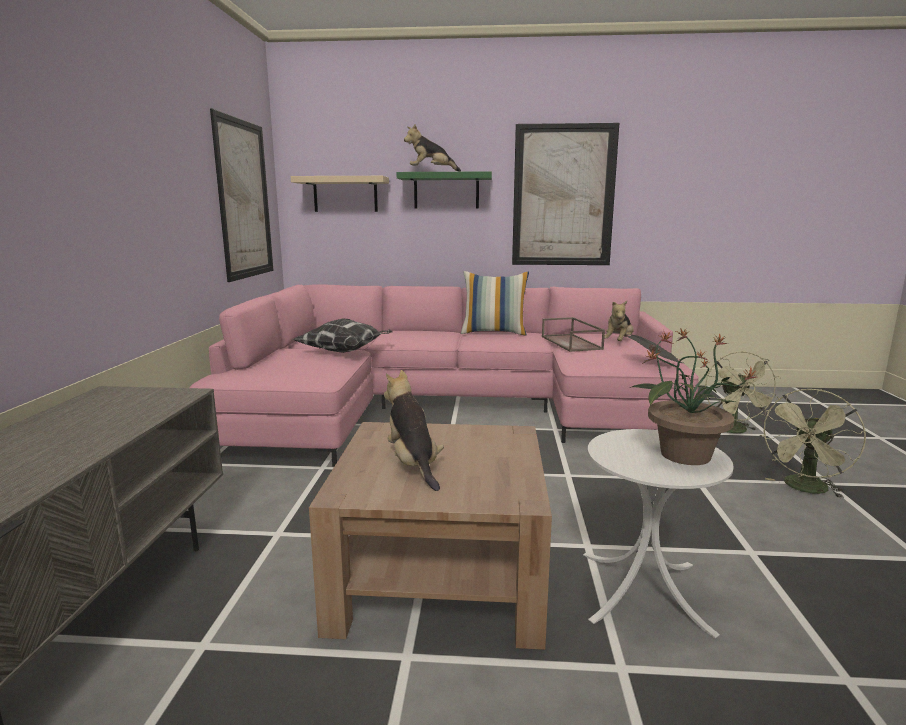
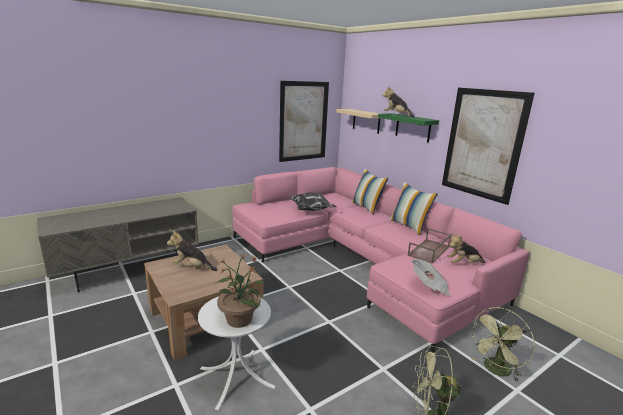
camera: 50 degrees right, 5 degrees up
plush toy [384,370,444,491] -> plush toy turned 105 degrees counterclockwise [167,231,217,271]
none -> pillow [351,169,389,215]

